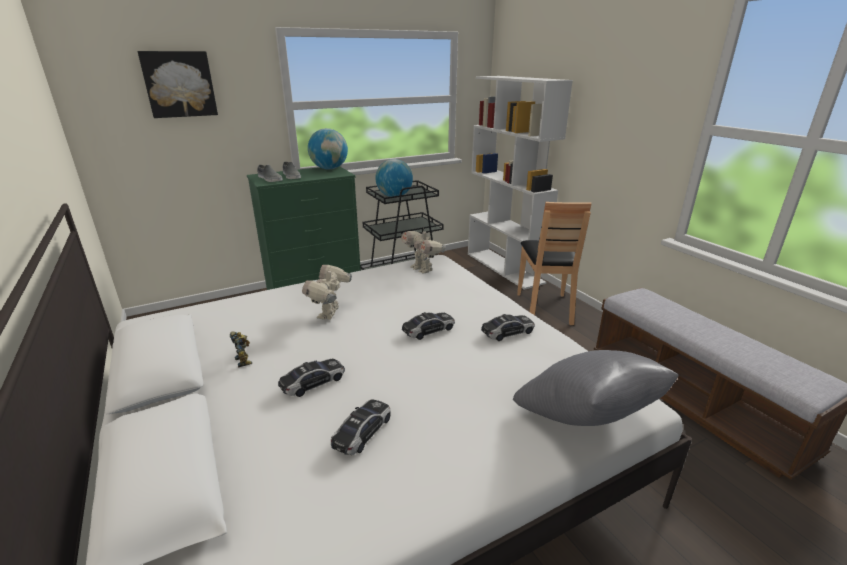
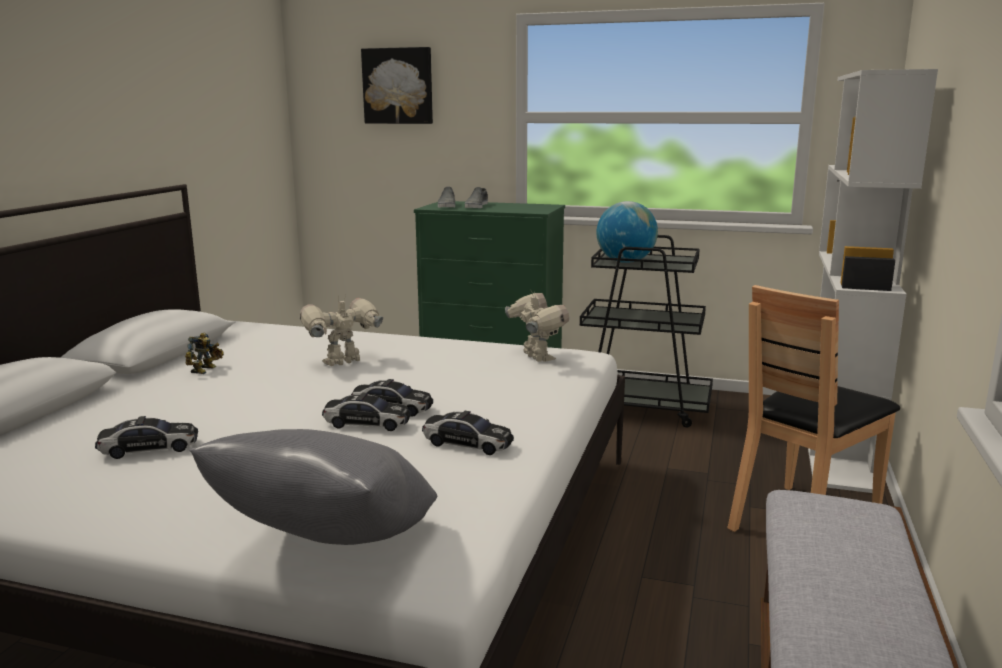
camera: 45 degrees right, 10 degrees down
toy car [278,359,345,397] -> toy car moved to [322,393,411,431]
globe [308,128,348,169] -> none
toy robot [401,229,446,274] -> toy robot turned 150 degrees clockwise [505,289,569,362]

